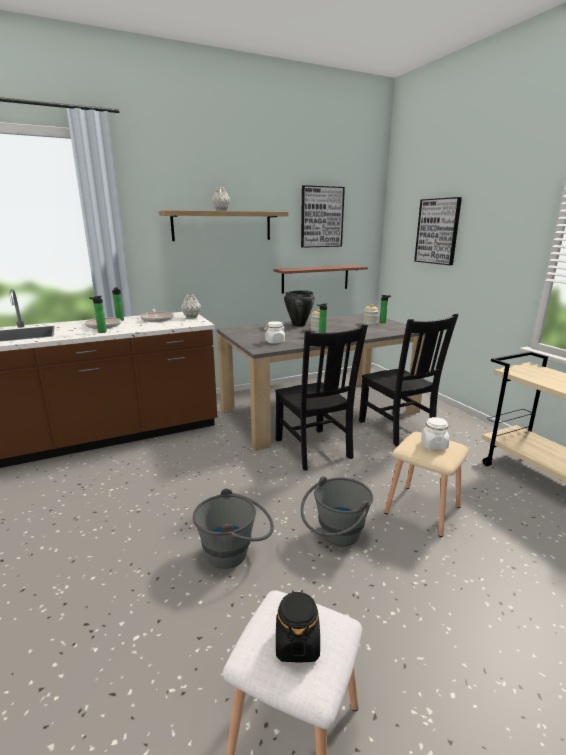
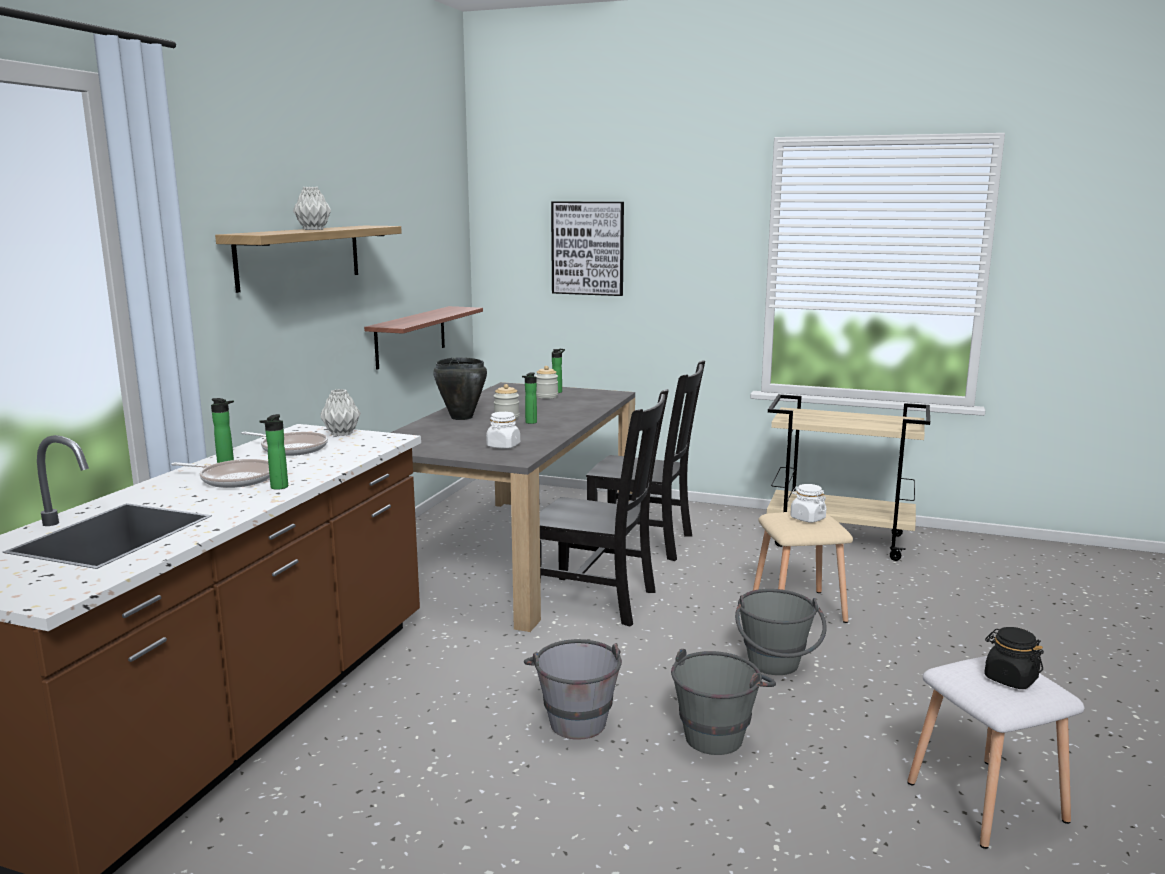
camera: 45 degrees left, 5 degrees down
picture [301,185,345,248] -> none
none -> grey bucket [524,639,622,740]

